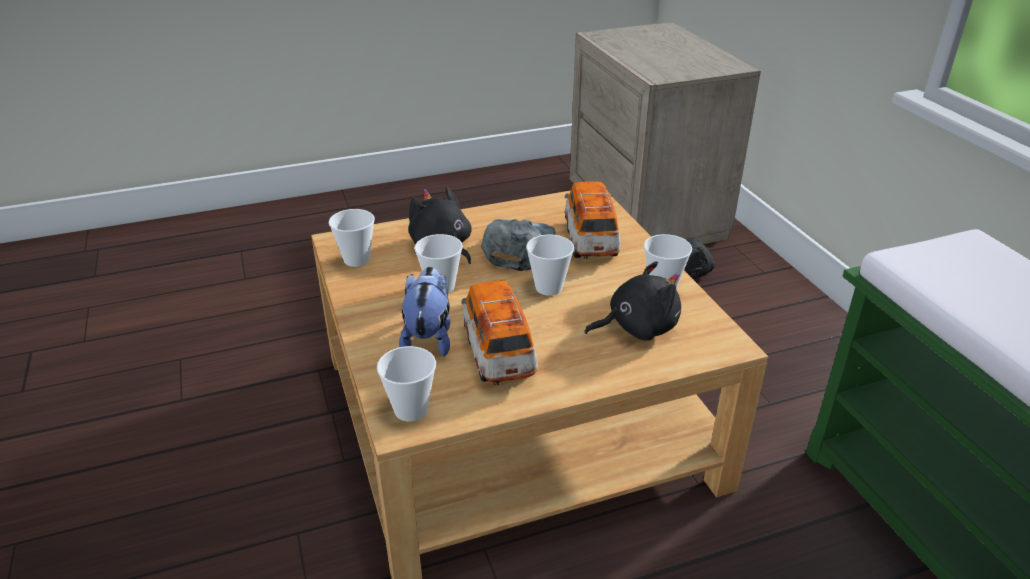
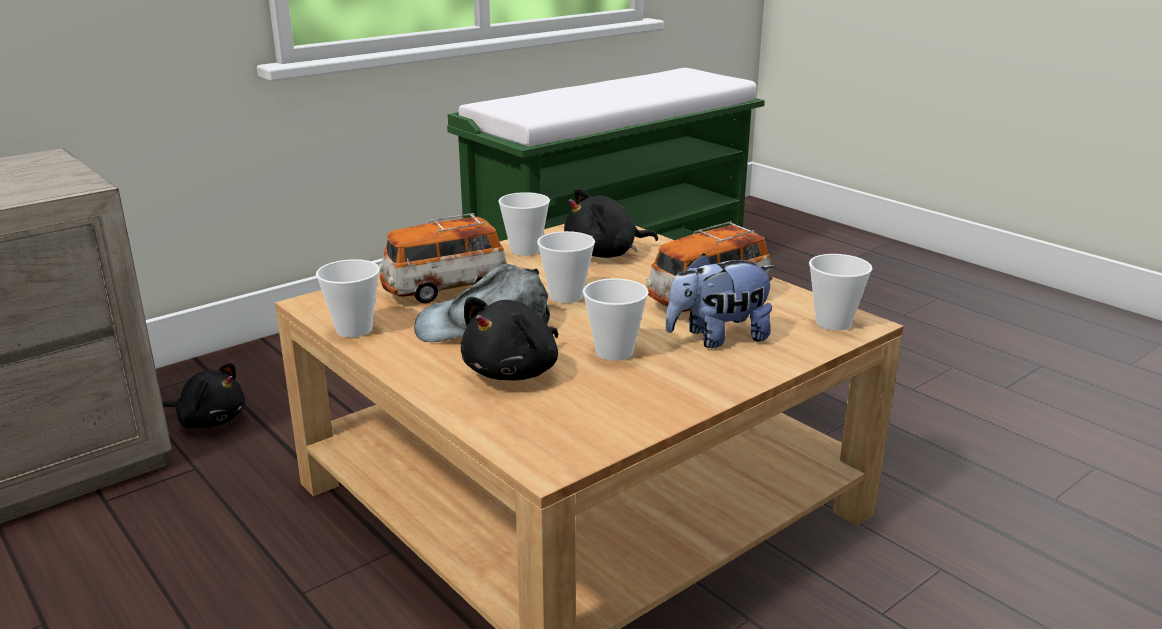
camera: 110 degrees left, 10 degrees down
cup [329,209,375,267] -> cup moved to [316,259,380,337]
black plush toy [584,261,681,341] -> black plush toy turned 75 degrees counterclockwise [564,188,658,258]

